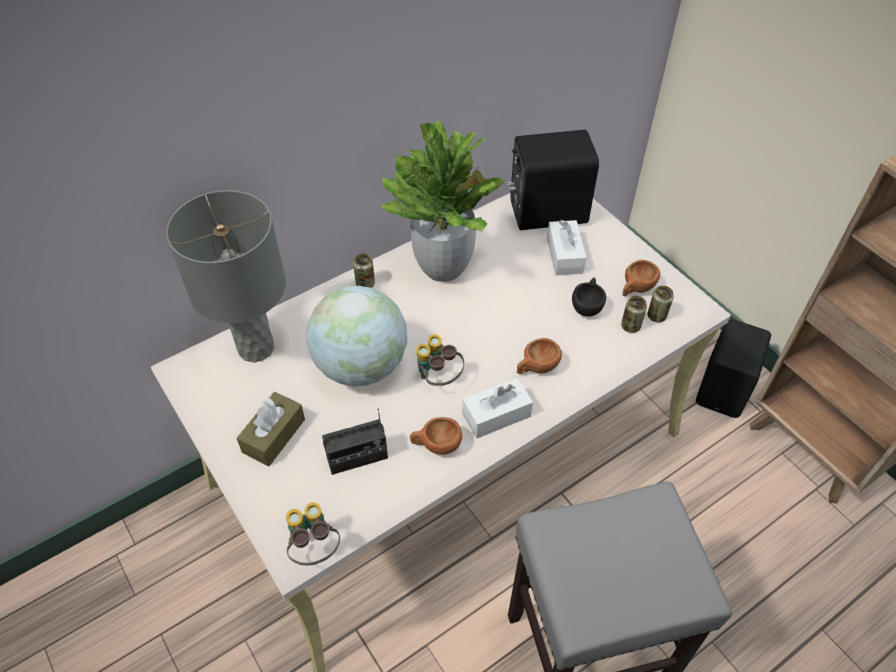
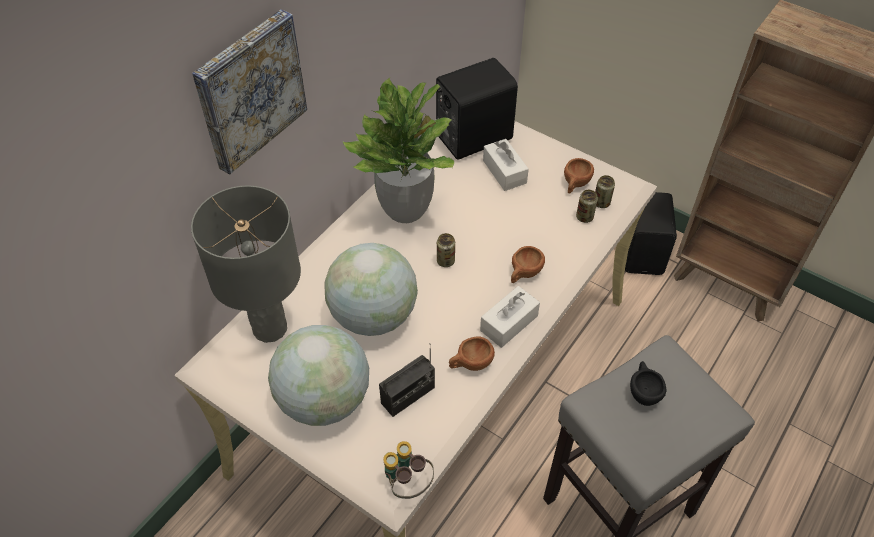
camera: 20 degrees left, 0 degrees up
brown tissue box [237,392,305,466] -> globe [268,325,369,426]
can [353,253,375,288] -> can moved to [437,233,455,267]
binoculars [416,334,464,386] -> none
black cup [572,278,606,316] -> black cup moved to [630,361,666,406]
none -> picture [192,9,307,175]

